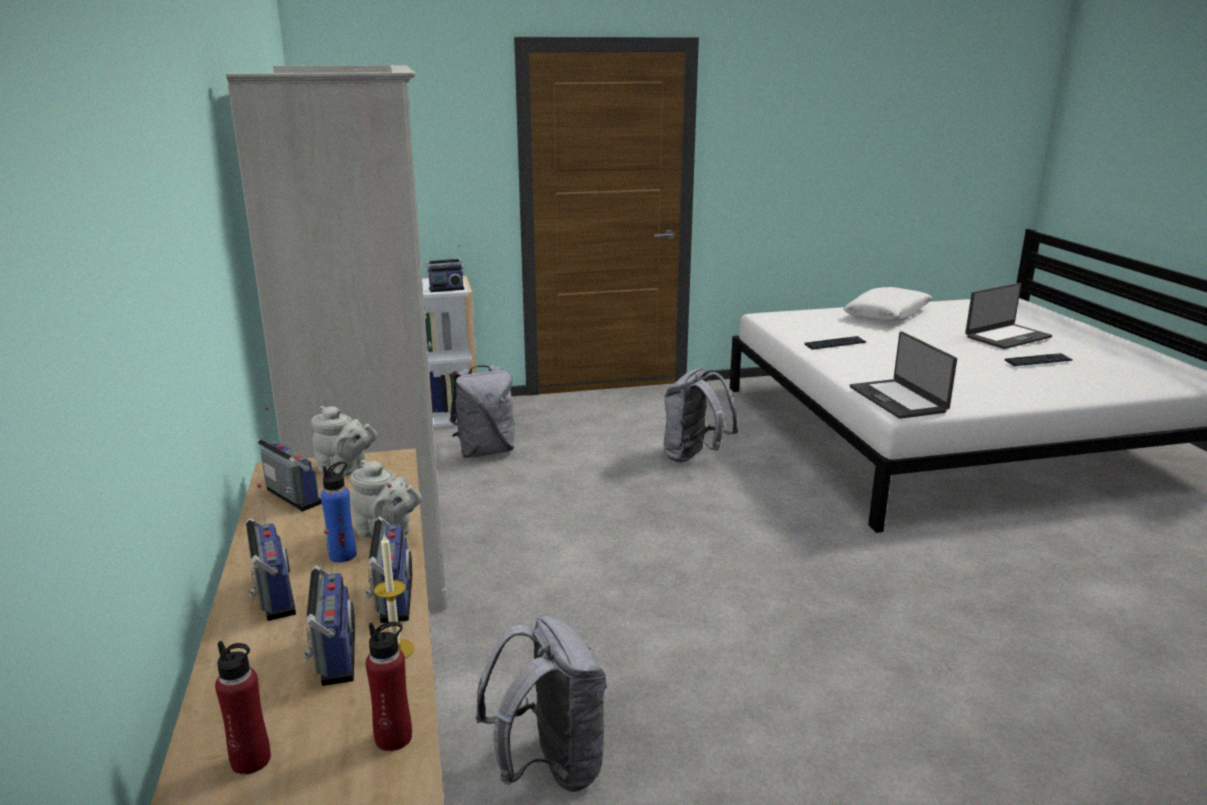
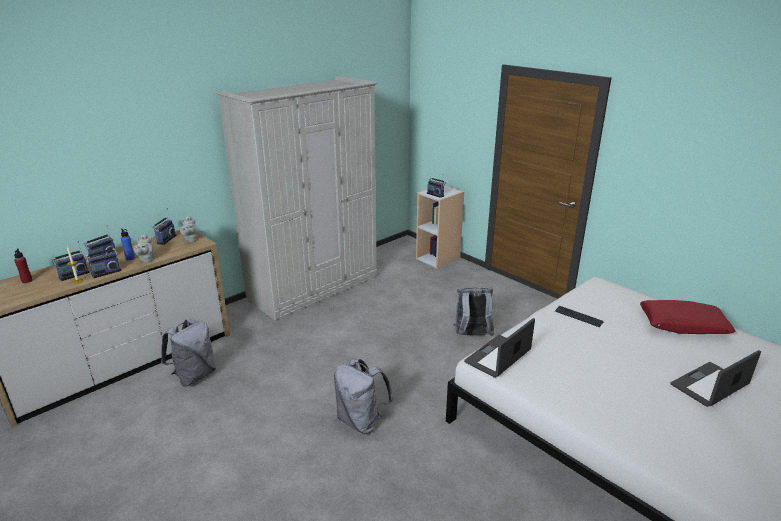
camera: 60 degrees right, 5 degrees up
red bottle [366,622,412,751] -> none
grey backpack [450,365,515,458] -> grey backpack moved to [334,359,393,434]
white pillow [843,287,932,321] -> red pillow [640,300,735,334]
laptop [965,283,1052,349] -> laptop turned 120 degrees clockwise [671,350,761,407]
keyboard [1005,353,1073,366] -> none

